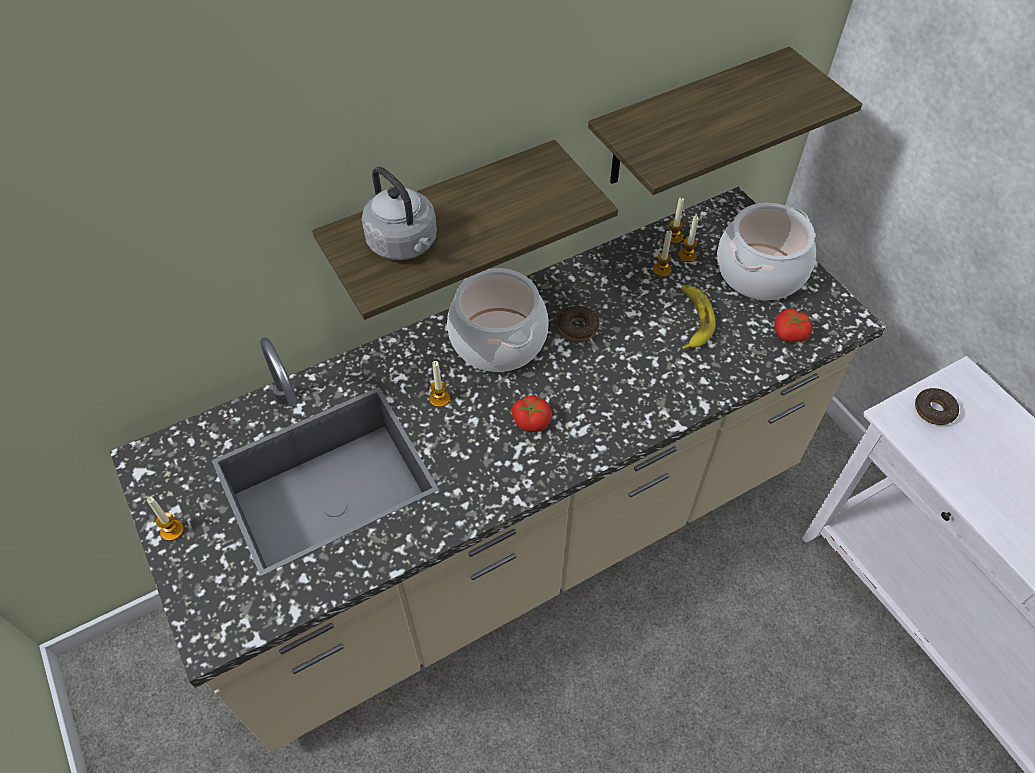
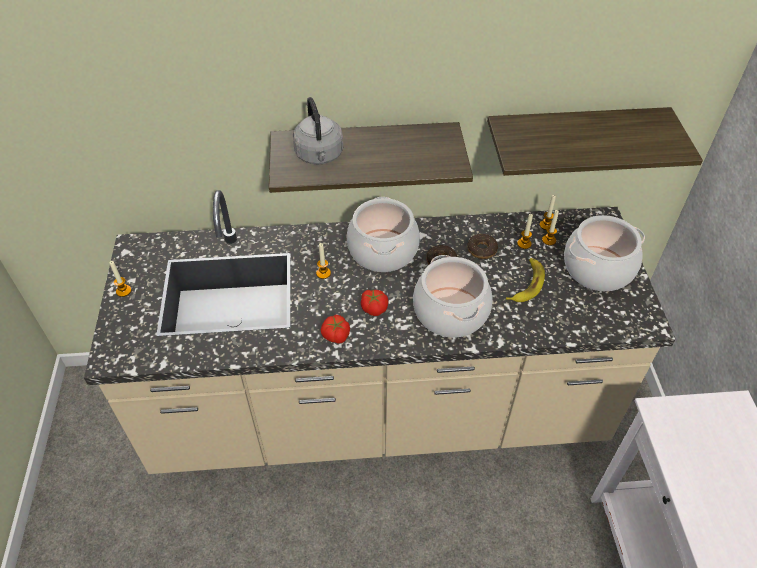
camera: 25 degrees right, 5 degrees down
tomato [774,308,813,342] -> tomato moved to [321,315,350,344]
donut [915,388,959,425] -> donut moved to [467,234,498,259]
none -> cooking pot [413,255,493,337]

